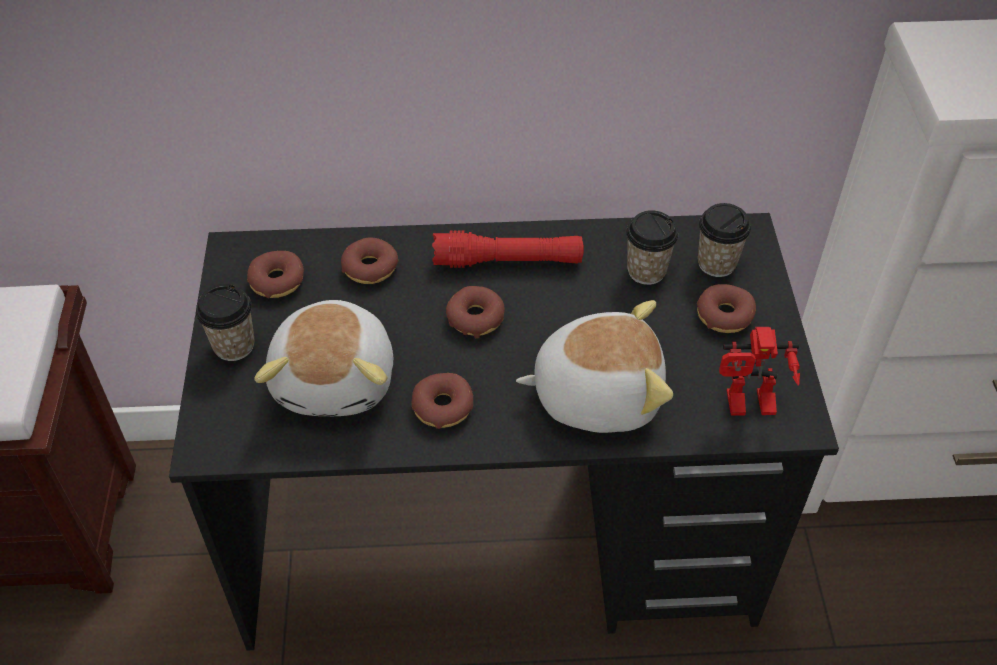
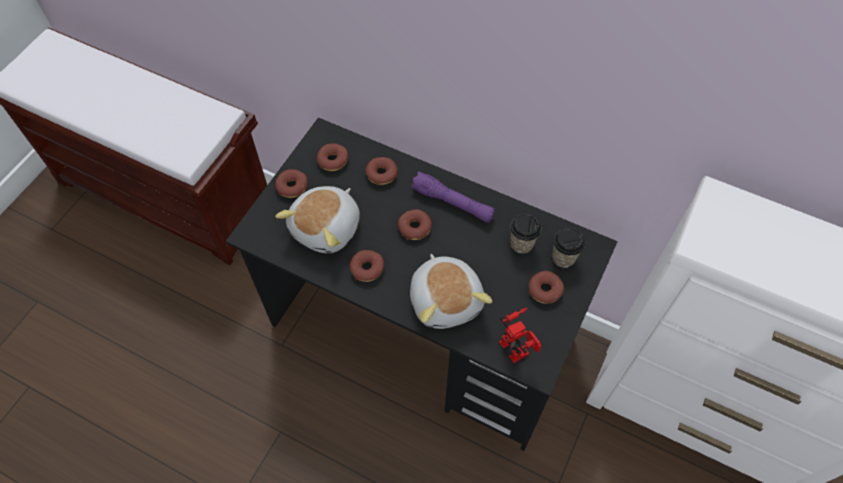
camera: 30 degrees right, 10 degrees up
cup [196,284,255,361] -> donut [275,169,308,198]
red flashlight [432,231,584,268] -> purple flashlight [411,172,495,223]
plush toy [516,300,673,433] -> plush toy turned 45 degrees clockwise [410,254,492,329]
toy robot [719,327,800,416] -> toy robot turned 150 degrees counterclockwise [499,308,541,363]

